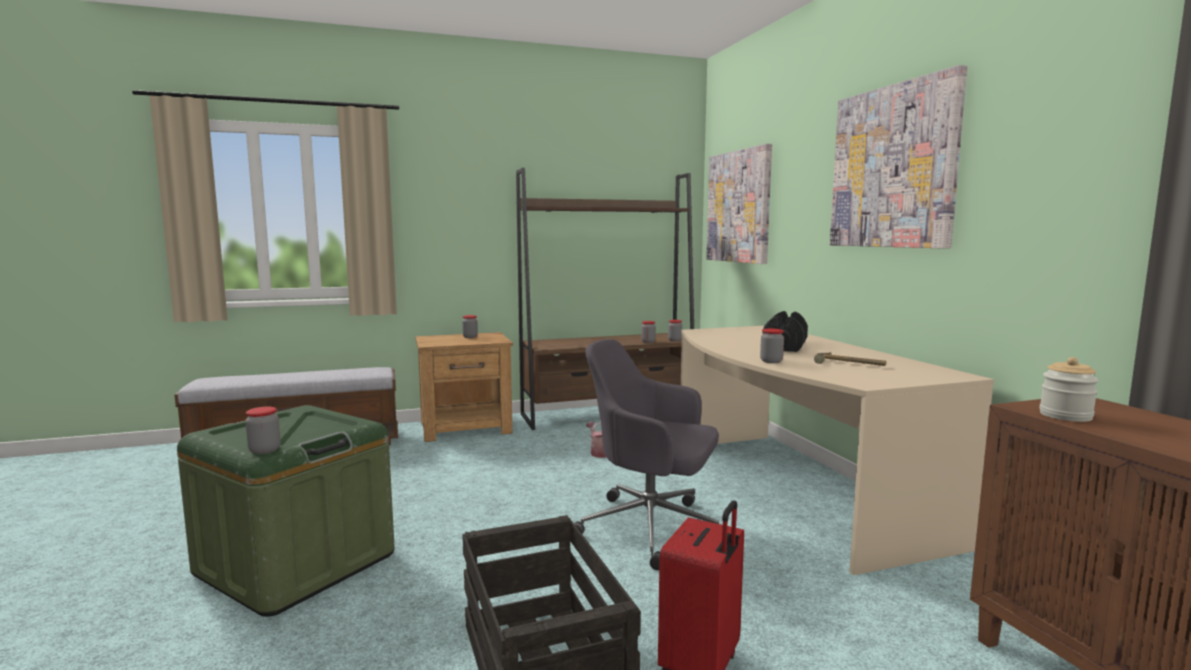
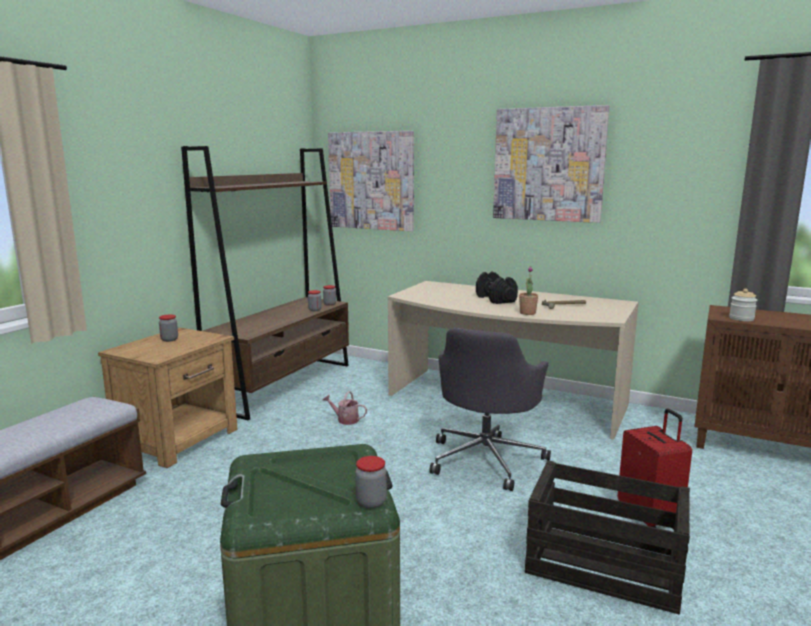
camera: 45 degrees left, 5 degrees up
grey office chair [574,339,719,570] -> grey office chair turned 45 degrees counterclockwise [429,328,551,491]
jar [760,328,784,363] -> potted plant [519,266,538,315]

